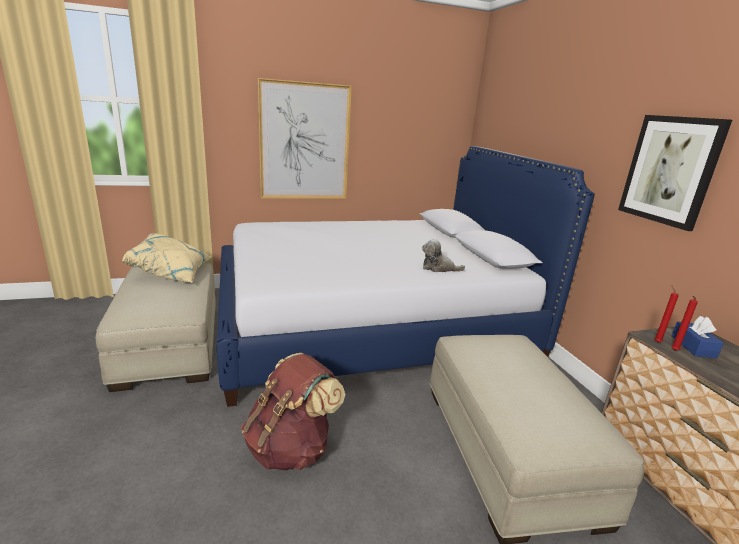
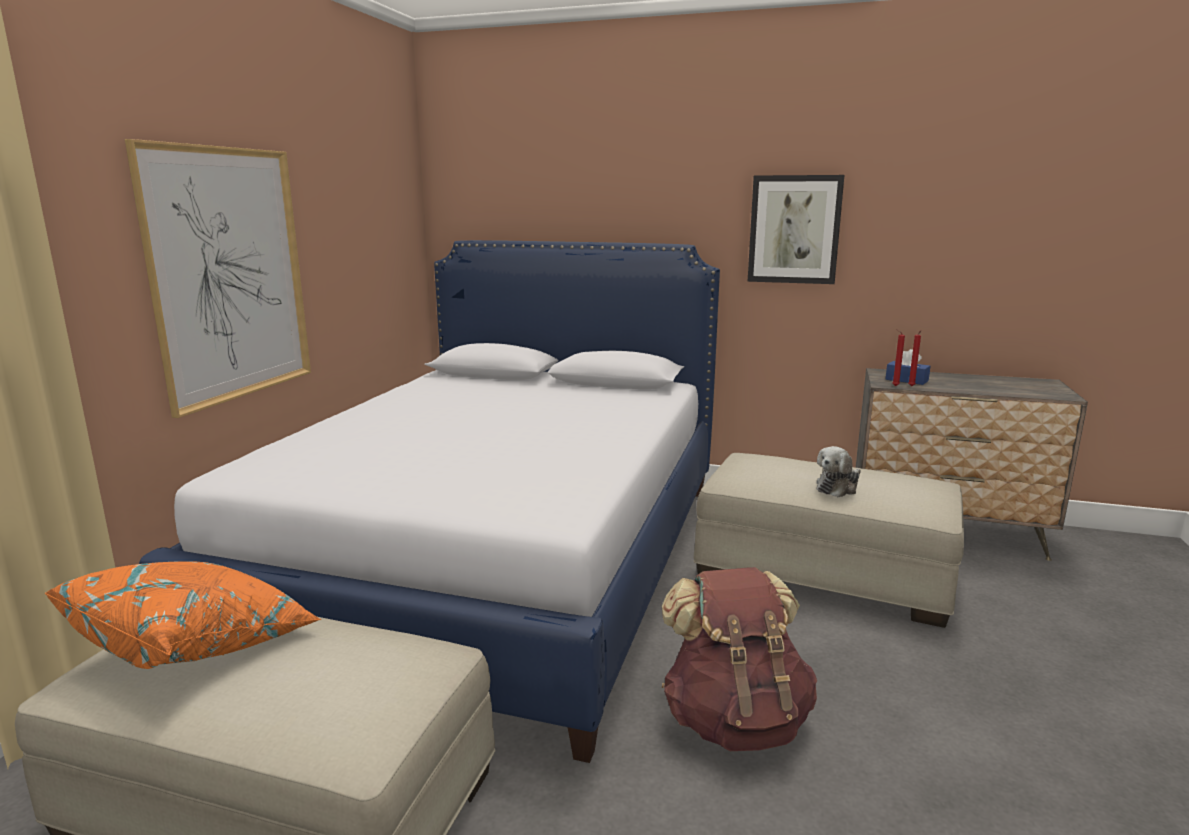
camera: 55 degrees left, 5 degrees down
beige pillow [122,233,212,283] -> orange pillow [45,561,321,669]
plush toy [422,239,465,272] -> plush toy moved to [816,446,861,497]

